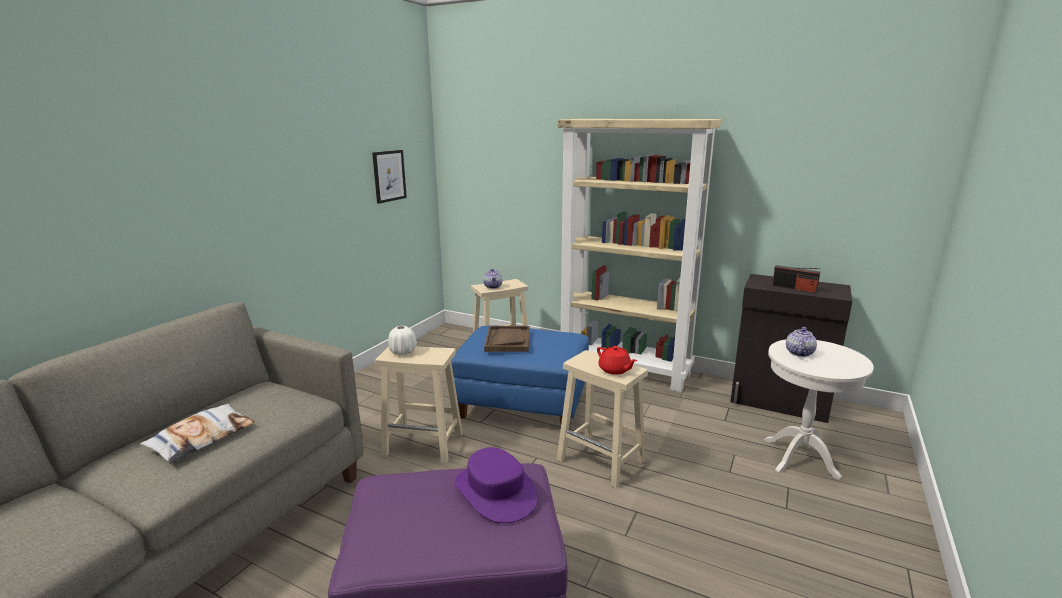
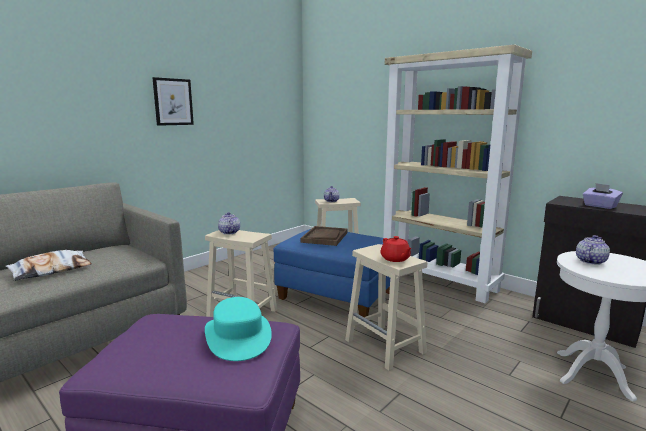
camera: 15 degrees right, 5 degrees down
picture [372,150,407,204] -> picture moved to [152,77,194,126]
white vase [388,326,417,355] -> teapot [218,212,240,235]
purple hat [455,447,537,523] -> turquoise hat [205,297,272,361]
radio [772,265,820,293] -> purple tissue box [583,183,623,209]

